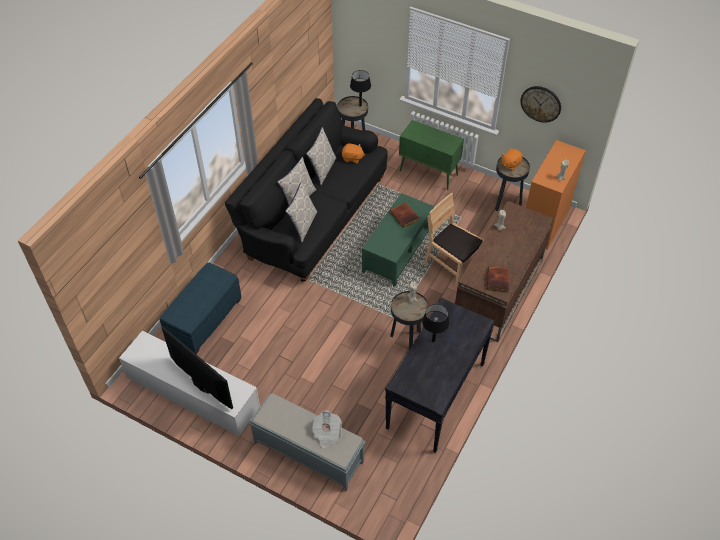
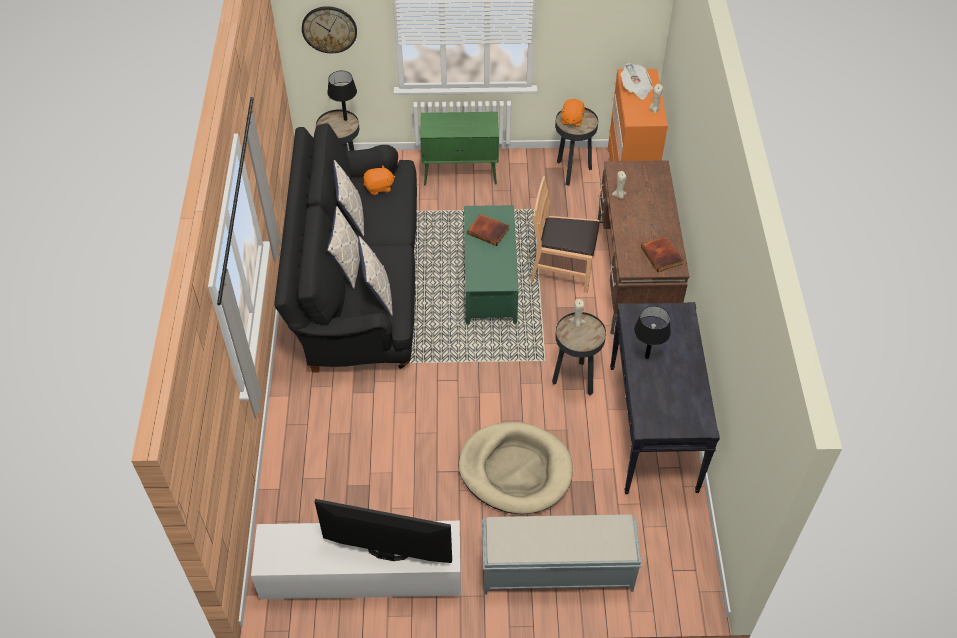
camera: 30 degrees left, 0 degrees up
blue ottoman [160,263,241,354] -> none
newspaper [312,410,342,448] -> newspaper moved to [621,63,653,100]
wall clock [520,86,561,123] -> wall clock moved to [302,6,357,53]
none -> beige dog bed [459,422,573,514]

